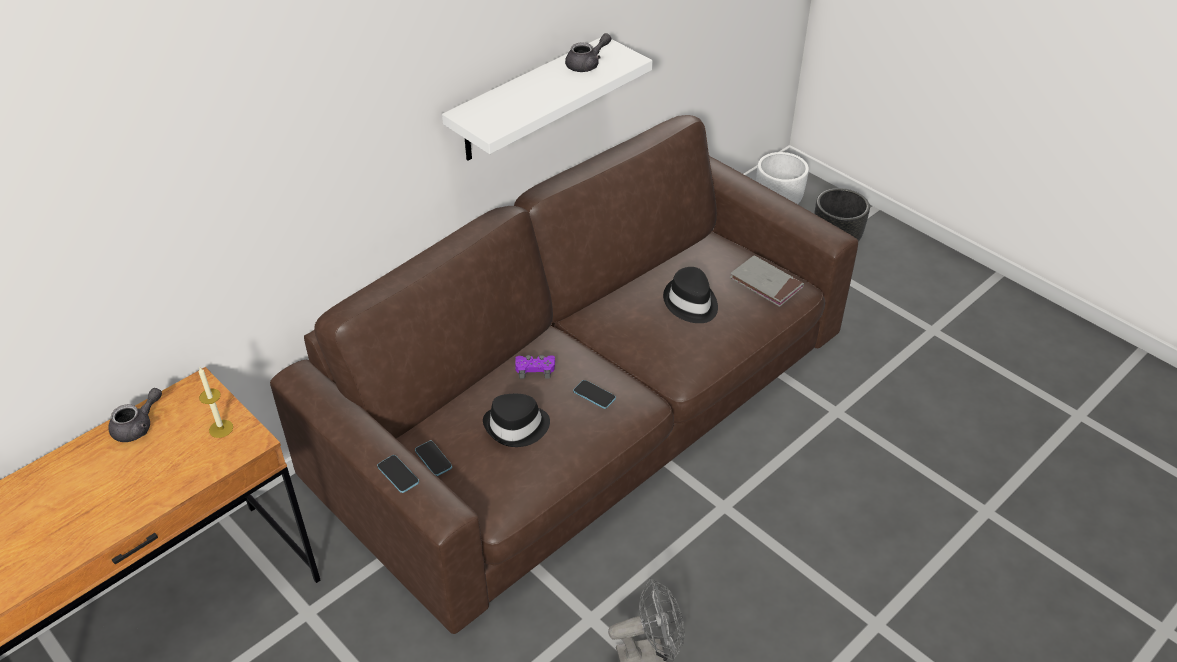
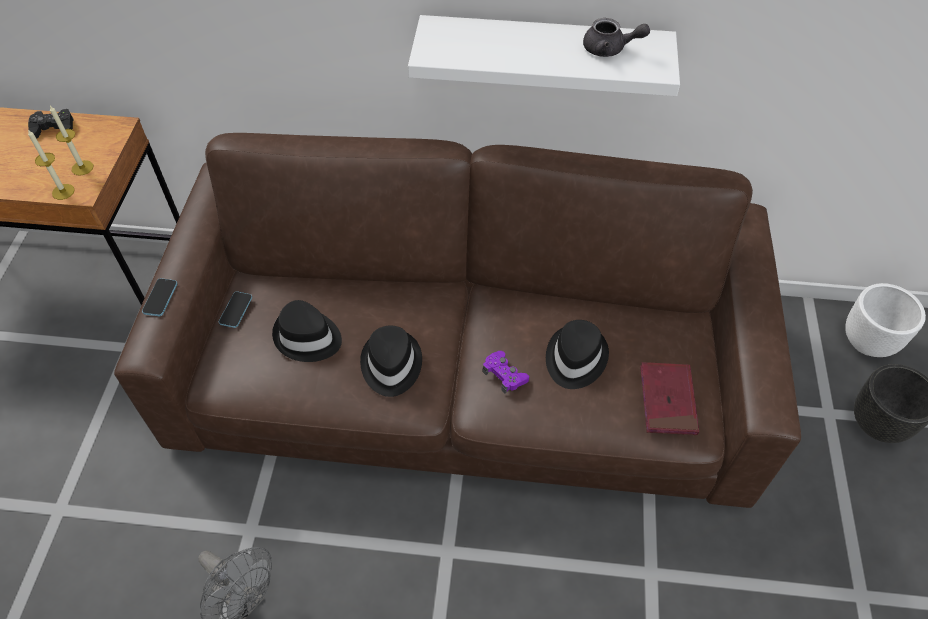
camera: 50 degrees right, 10 degrees up
grey teapot [108,388,162,442] -> black game controller [28,109,74,139]
purple game controller [515,355,555,379] -> purple game controller moved to [483,351,529,393]
phone [573,380,616,409] -> black hat [360,325,422,397]
grey book [730,255,804,307] -> red book [640,362,699,435]
none -> candle [28,130,75,200]

